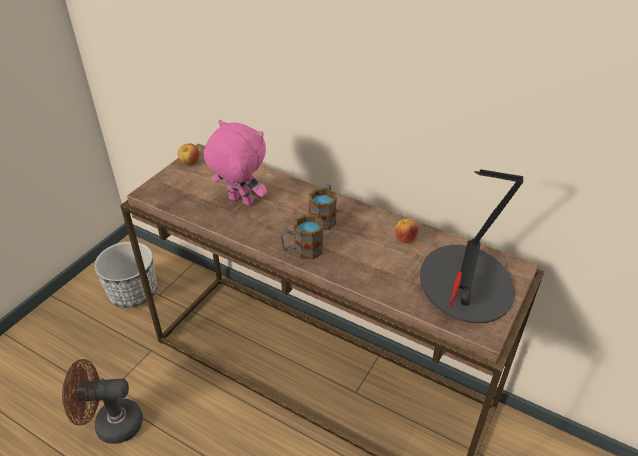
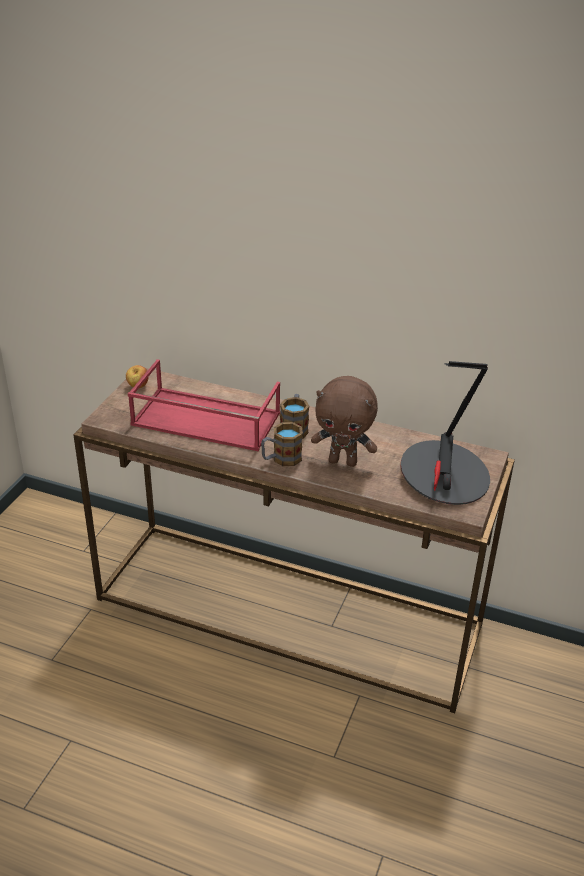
camera: 10 degrees left, 5 degrees down
brown fan [62,359,143,444] -> none
planter [94,241,157,308] -> none
pink plush toy [204,120,267,206] -> red tray [128,359,280,452]
apple [395,219,419,243] -> none
none -> brown plush toy [311,376,378,467]

